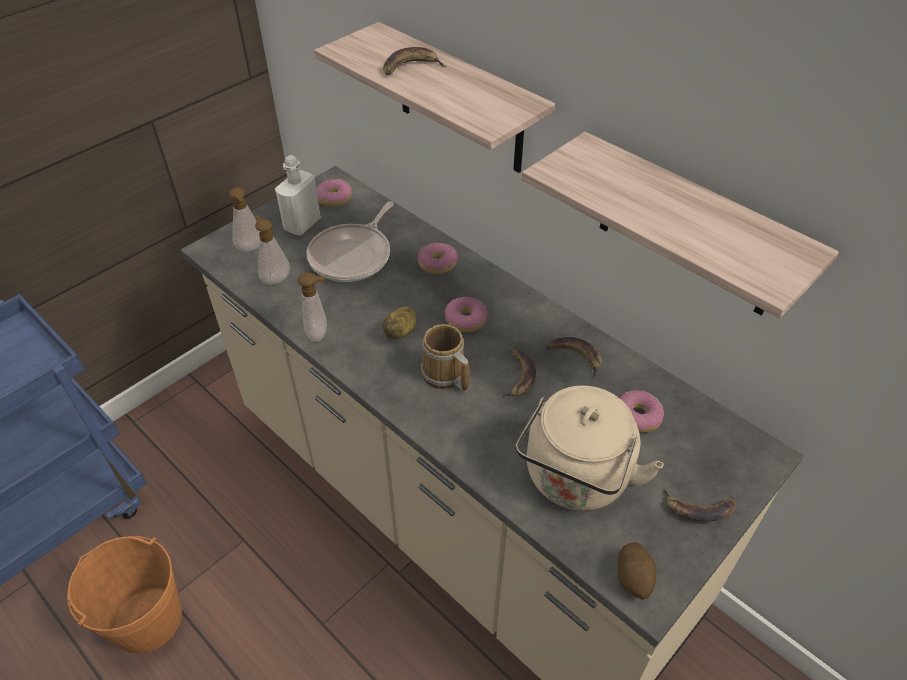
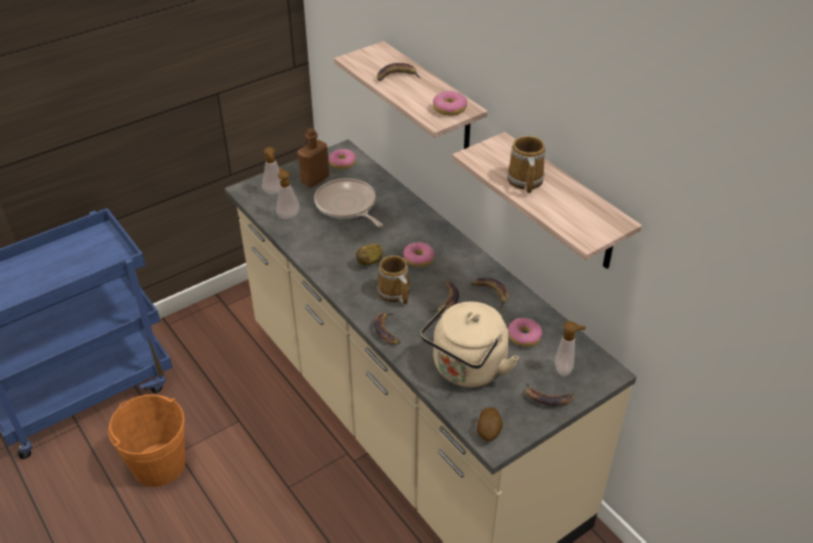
camera: 10 degrees right, 5 degrees down
white bottle [275,155,321,235] -> brown bottle [297,128,329,187]
soap dispenser [298,273,327,342] -> soap dispenser moved to [555,321,586,377]
frying pan [306,201,394,282] -> frying pan turned 105 degrees clockwise [314,178,383,227]
donut [418,242,458,274] -> donut moved to [433,91,467,116]
none -> banana [374,312,400,344]
none -> mug [507,136,546,194]

